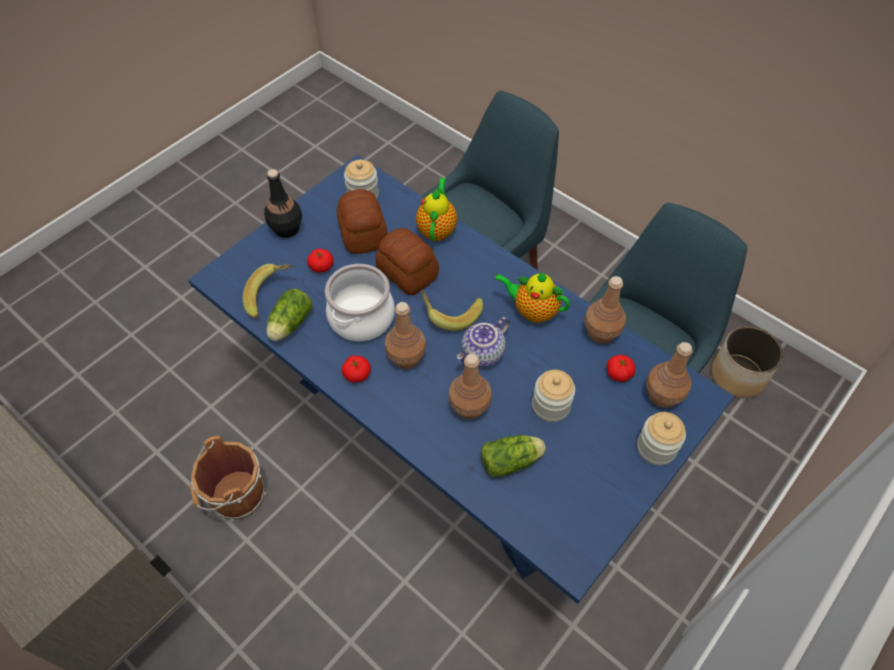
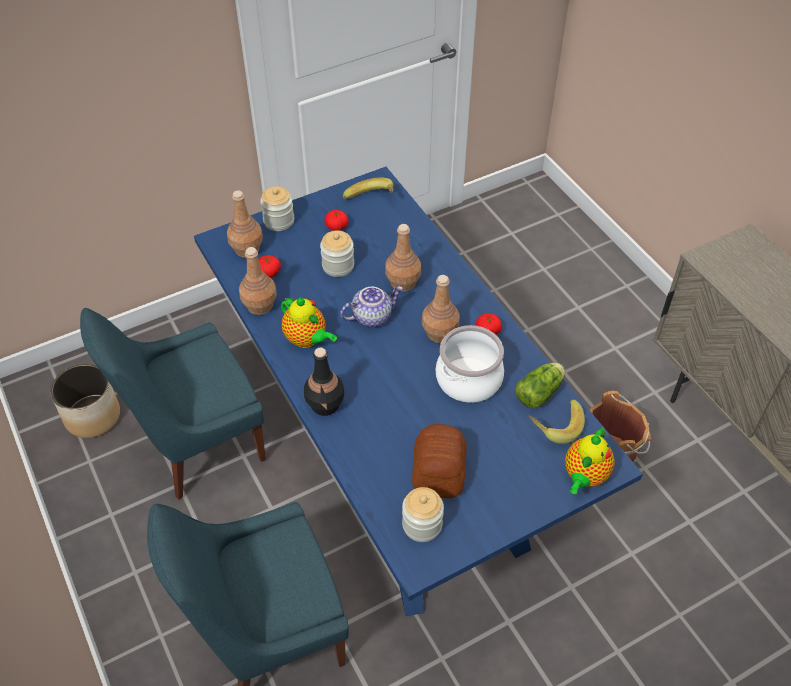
camera: 160 degrees left, 5 degrees down
black bottle [264,169,302,238] -> black bottle moved to [304,348,344,416]
tomato [307,249,334,273] -> tomato moved to [325,210,348,231]
bread [375,228,439,295] -> none
teapot [416,178,457,241] -> teapot moved to [565,428,615,494]
banana [421,290,483,331] -> banana moved to [343,178,394,199]
lettuce [481,435,546,477] -> none

